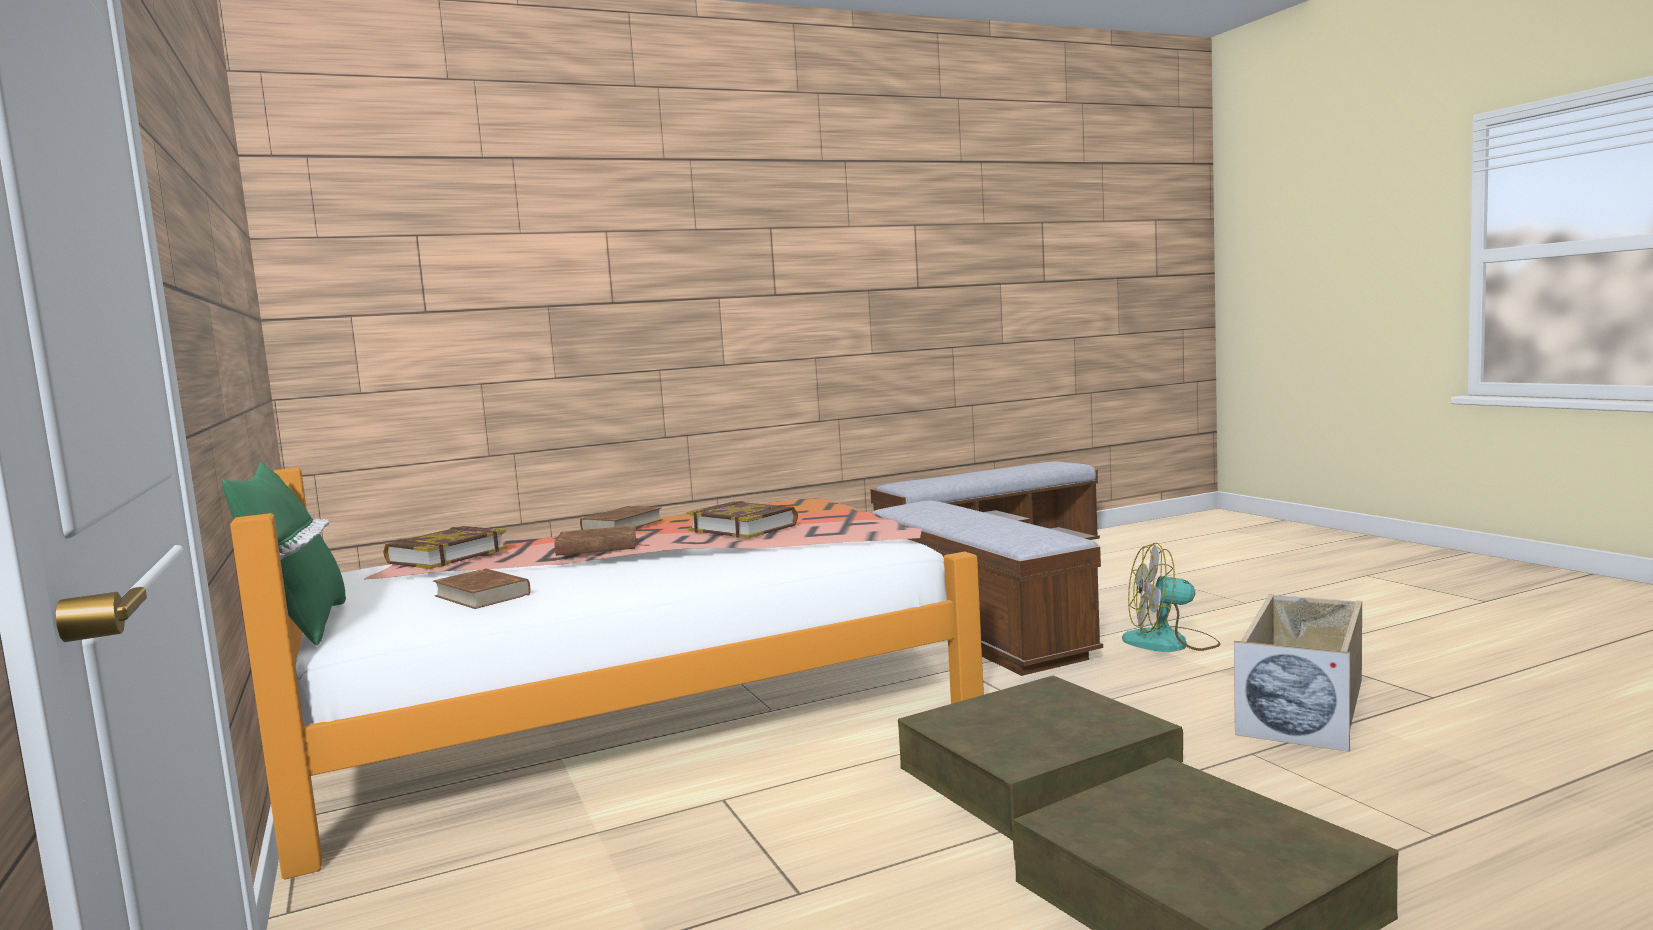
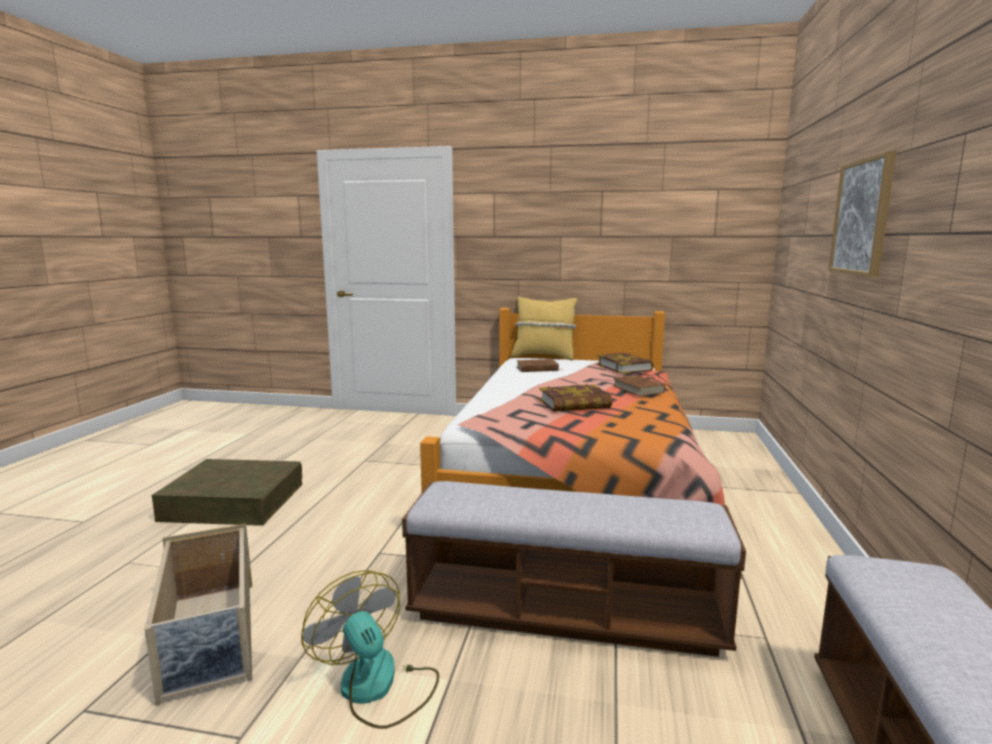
camera: 125 degrees right, 5 degrees up
green pillow [222,461,346,646] -> yellow pillow [511,296,577,360]
brown book [554,525,650,556] -> none
brown storage box [898,676,1183,841] -> none
fan [1122,543,1221,652] -> fan turned 75 degrees counterclockwise [301,570,439,729]
none -> picture [829,151,896,277]

